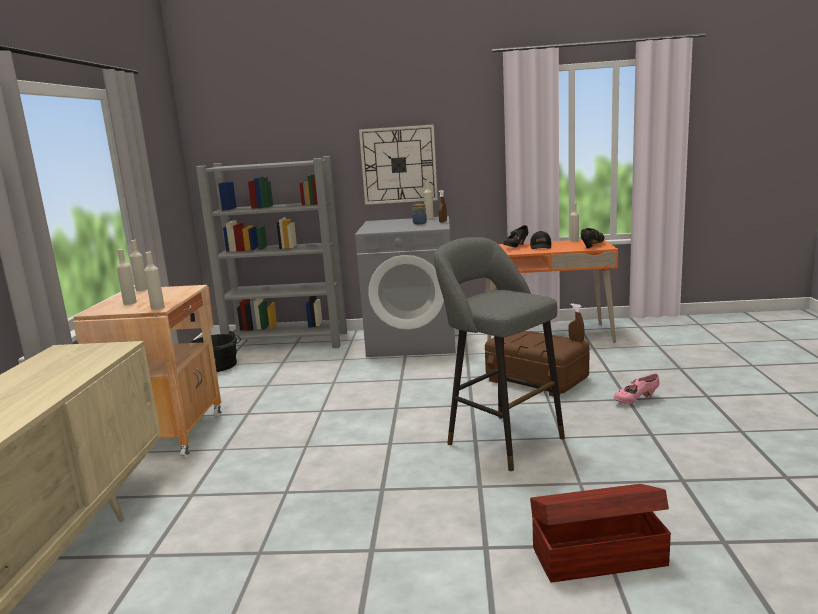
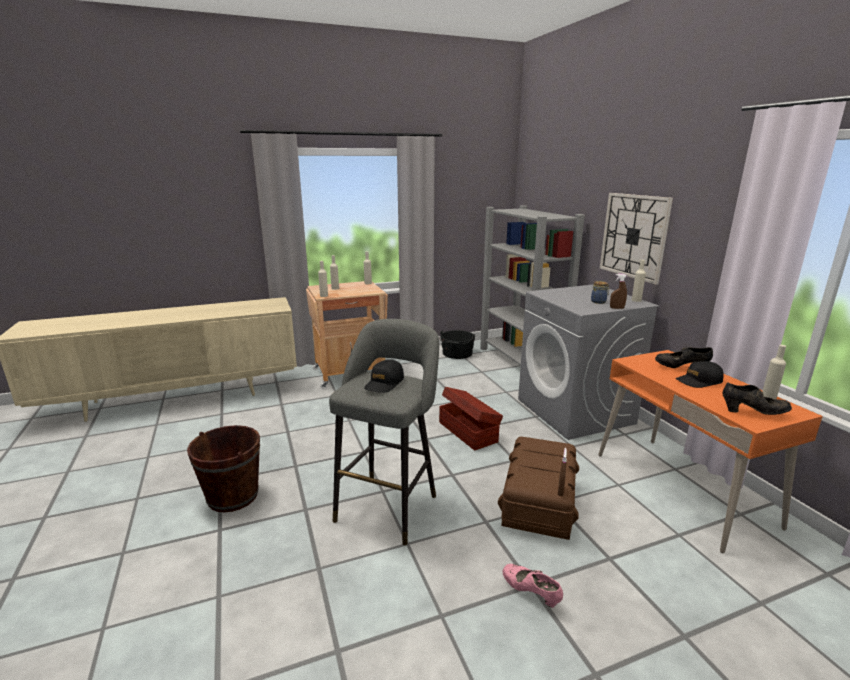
camera: 65 degrees right, 5 degrees up
brown storage box [530,484,671,582] -> brown storage box moved to [439,387,503,451]
none -> brown bucket [187,425,260,513]
none -> black cap [364,359,404,393]

